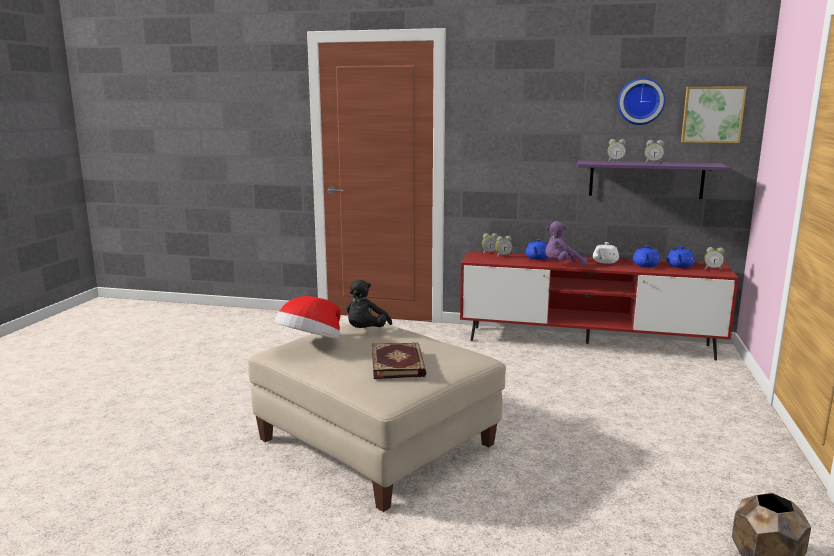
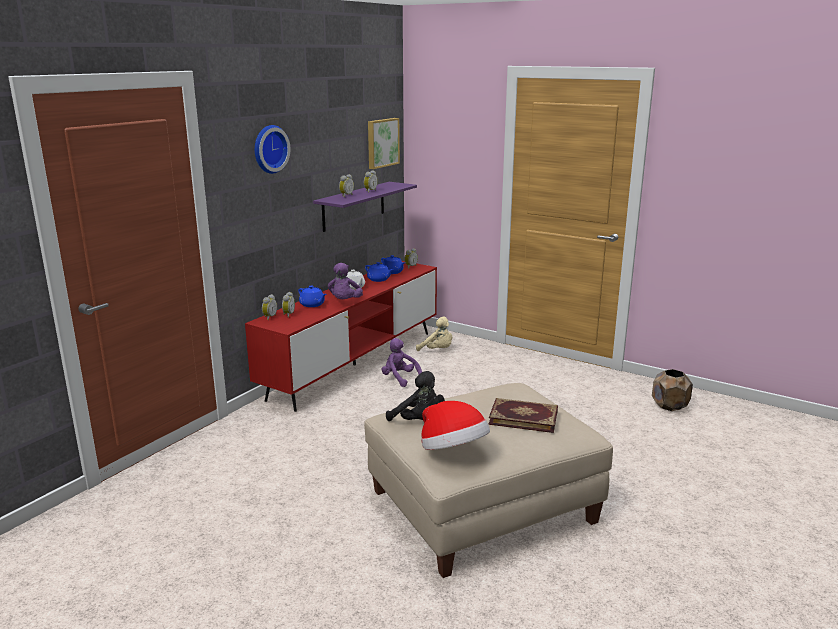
camera: 70 degrees left, 5 degrees up
wall clock [617,78,666,125] -> wall clock moved to [255,125,290,174]
none -> purple plush toy [382,338,422,387]
none -> beige plush toy [416,316,452,351]

